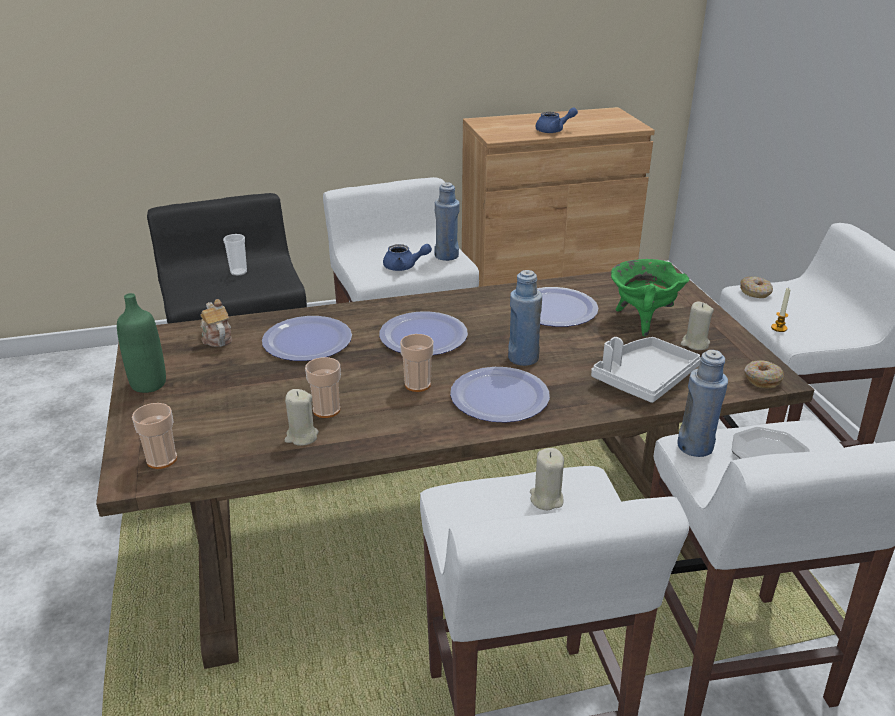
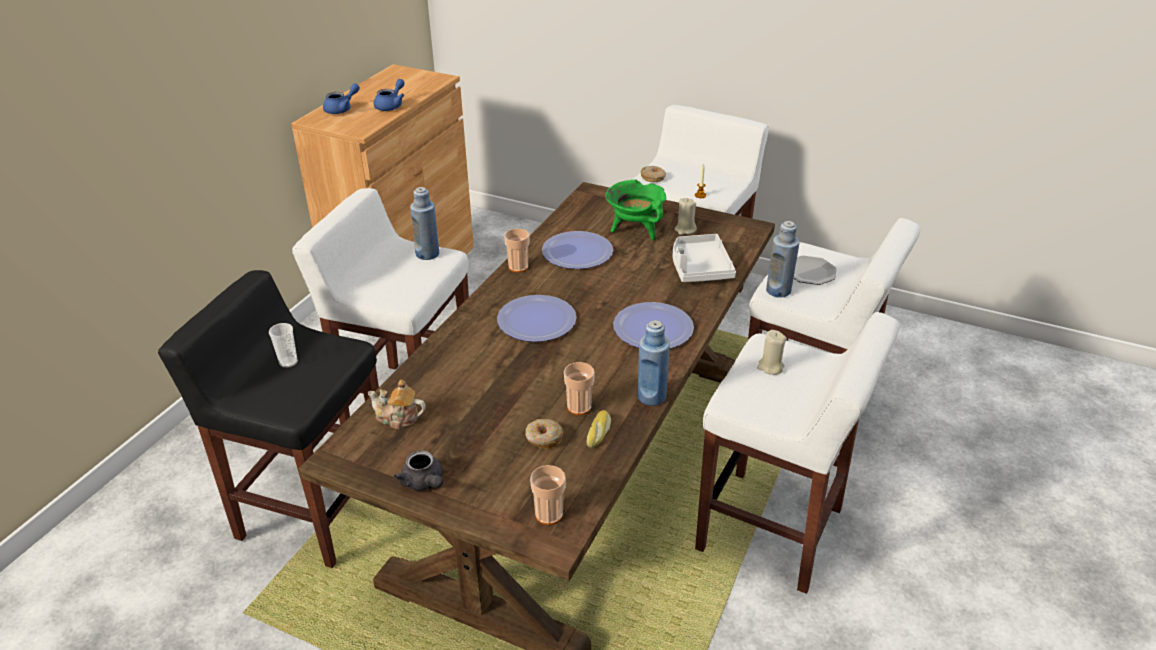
camera: 50 degrees left, 5 degrees up
green bottle [117,293,166,393] -> grey teapot [394,450,443,491]
plate [262,316,352,361] -> none
beige candle [285,389,319,446] -> bread [587,410,611,448]
blue teapot [383,244,432,271] -> blue teapot moved to [323,83,360,114]
cup [400,334,434,392] -> cup moved to [504,229,529,273]
blue bottle [508,270,542,366] -> blue bottle moved to [637,320,670,406]
donut [744,360,784,388] -> donut moved to [525,419,563,450]

